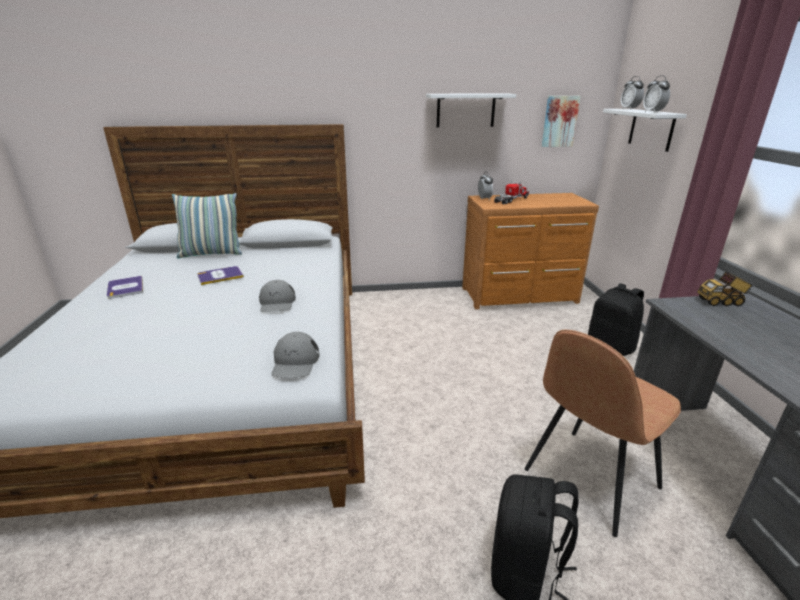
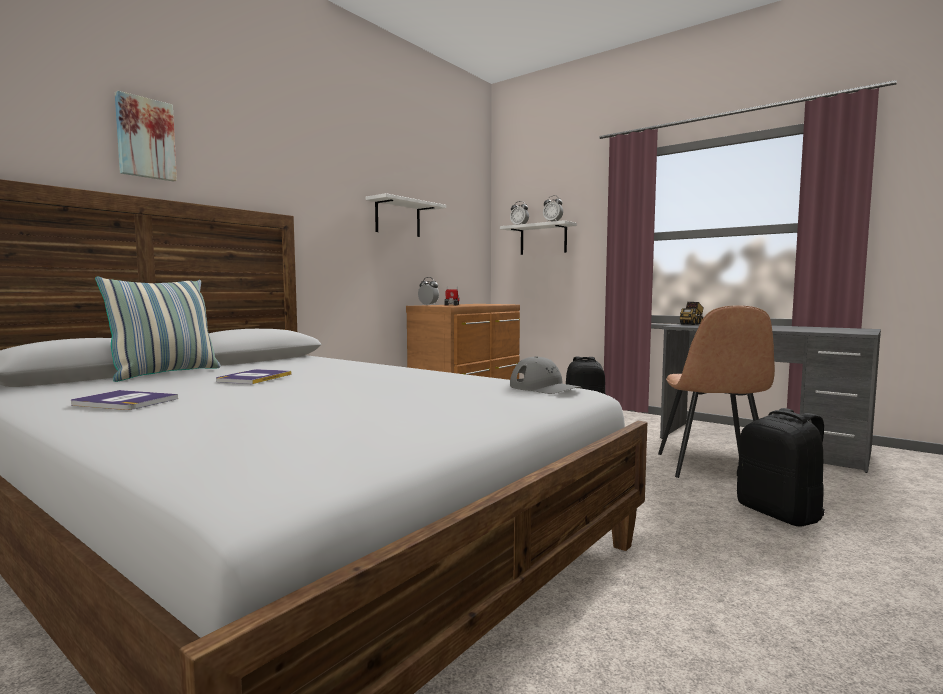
camera: 45 degrees left, 20 degrees down
grey cap [259,280,296,312] -> none
picture [542,96,581,147] -> picture moved to [115,90,177,182]

